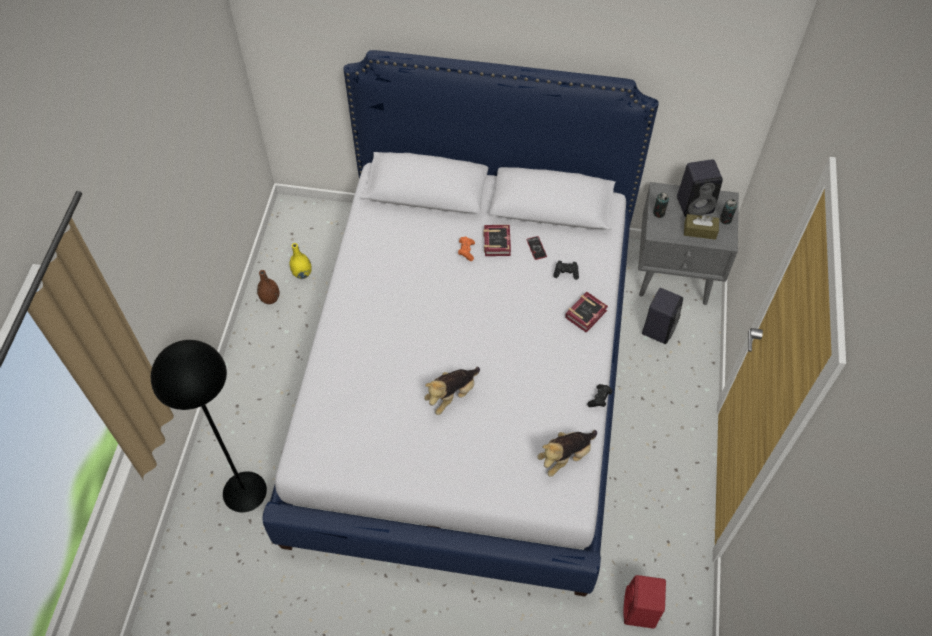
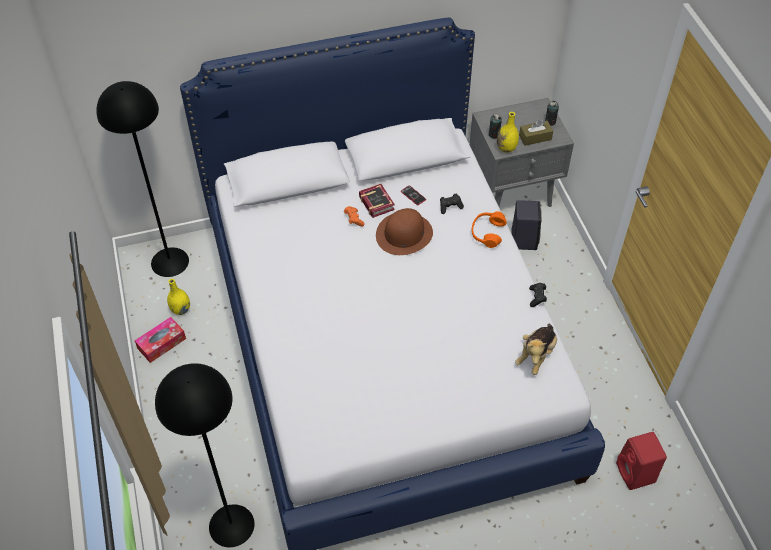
camera: 25 degrees left, 5 degrees down
brown vase [257,270,280,304] -> tissue box [135,317,186,363]
plush toy [424,367,480,415] -> none
book [565,292,608,333] -> orange headphones [472,211,507,248]
black speaker [677,159,723,217] -> none
none -> black floor lamp [96,81,189,277]
none -> brown hat [376,208,433,255]
none -> yellow vase [497,112,519,153]

